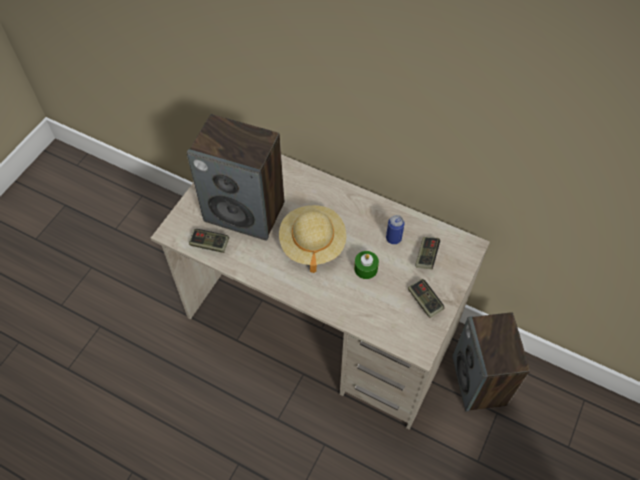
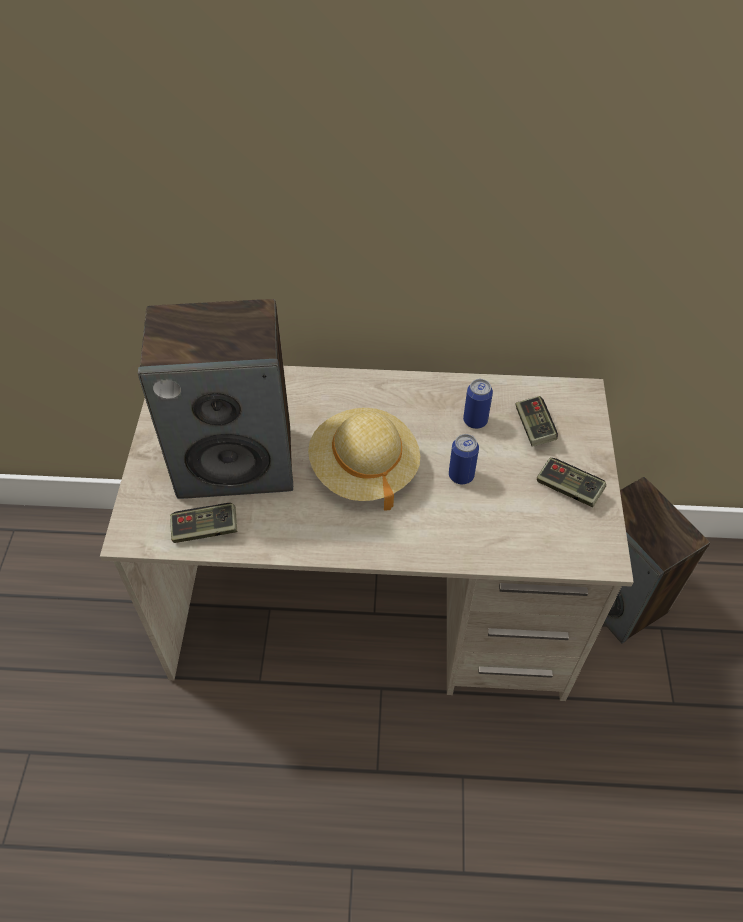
camera: 25 degrees left, 5 degrees down
green candle [354,251,379,279] -> can [449,434,479,485]

